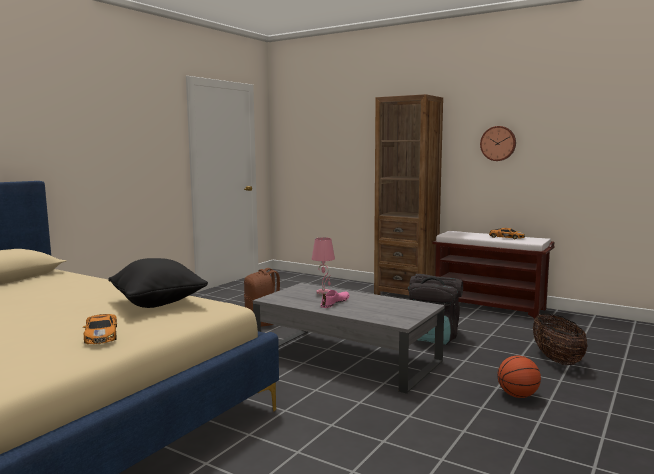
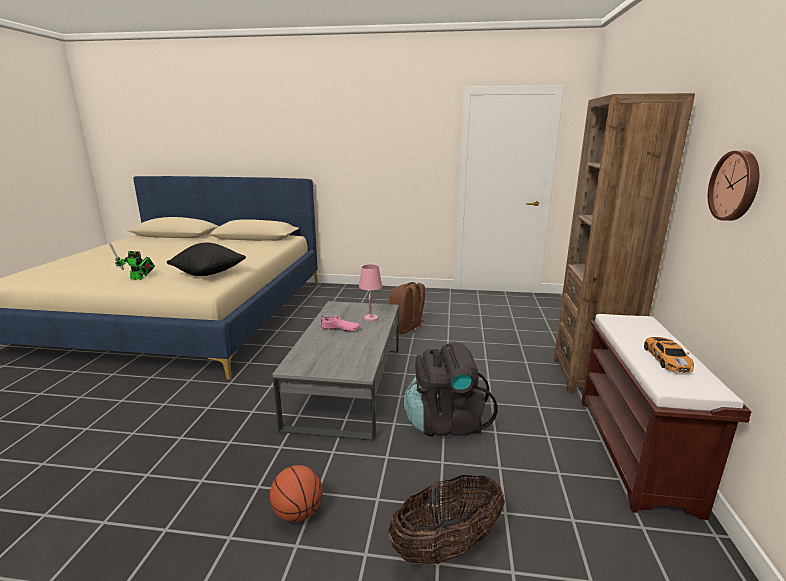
camera: 65 degrees right, 10 degrees up
toy car [83,314,117,344] -> toy robot [110,244,155,280]

